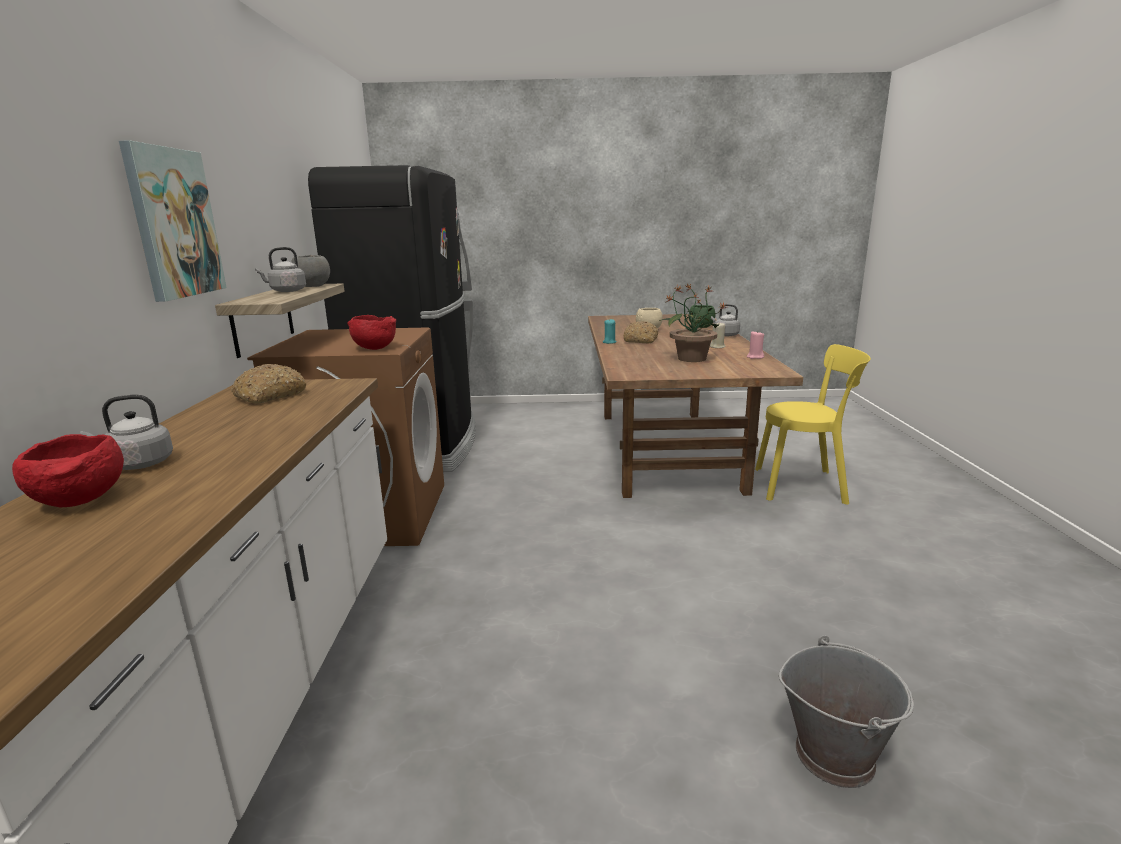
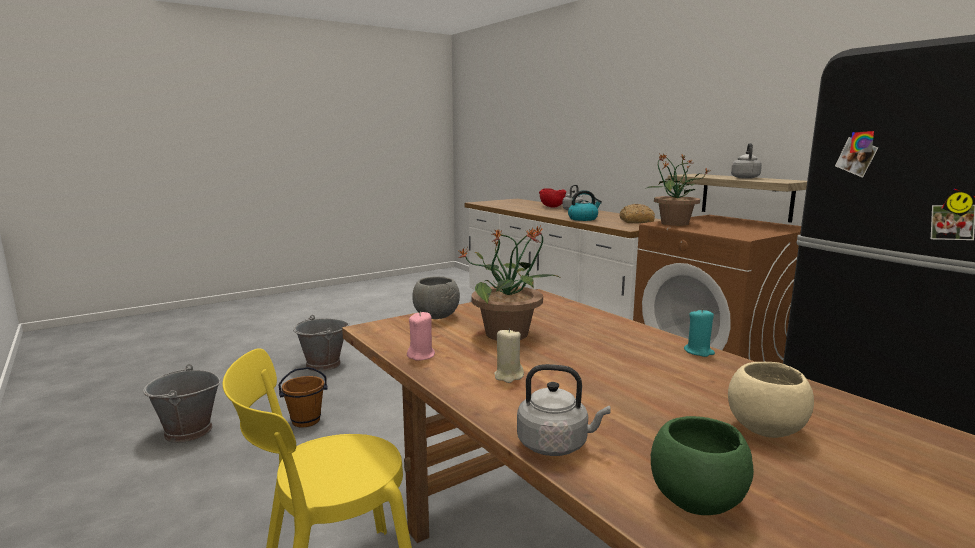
camera: 145 degrees right, 5 degrees down
picture [119,141,227,302] -> none
grey bowl [291,255,330,287] -> grey bowl moved to [412,276,460,319]
red bowl [347,315,396,350] -> potted plant [645,153,711,226]
bread [624,321,658,343] -> none
none -> grey bucket [143,364,221,443]
none -> brown bucket [278,367,327,427]
none -> kettle [568,190,602,221]

